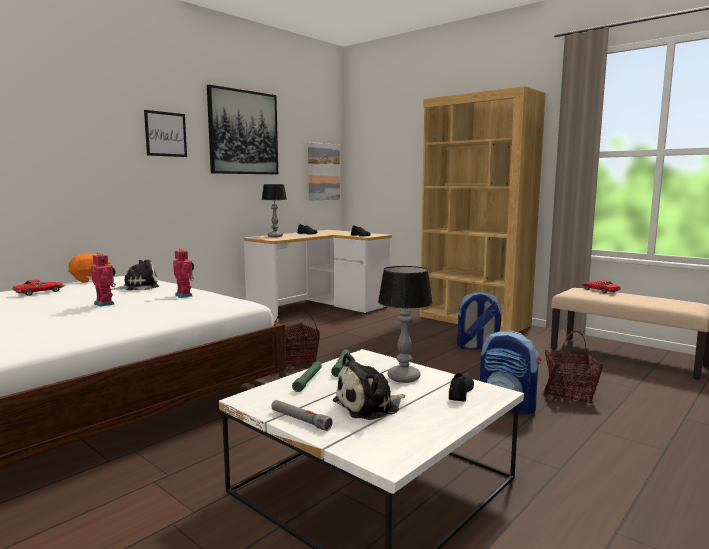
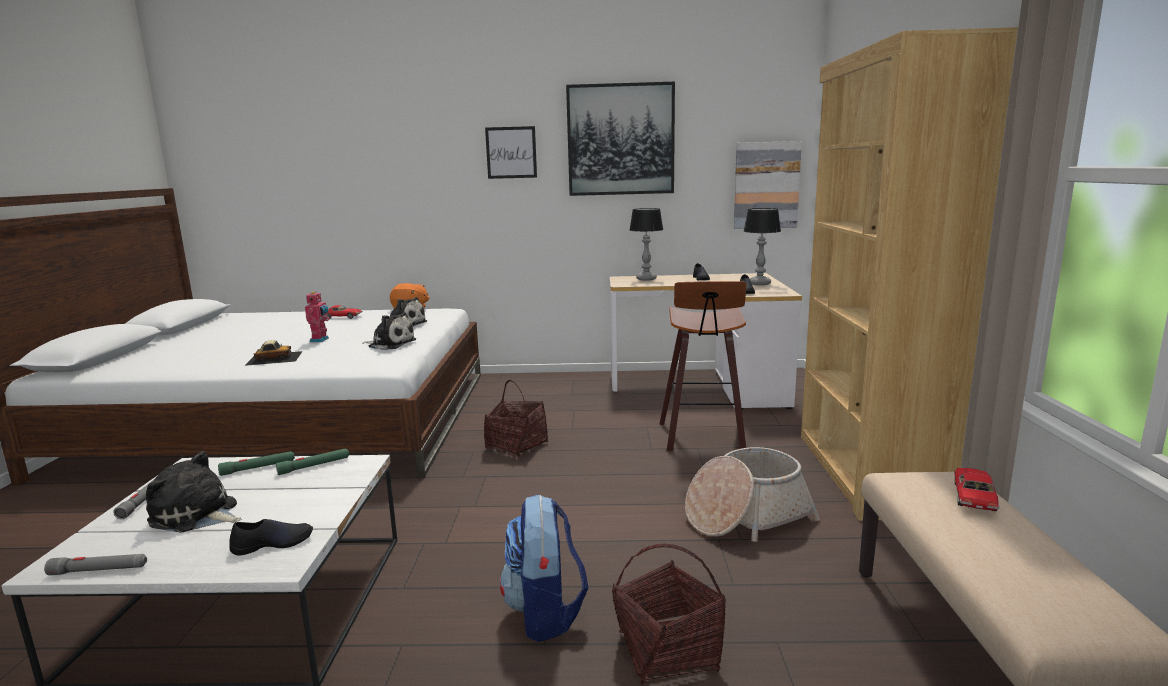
camera: 50 degrees right, 5 degrees up
toy robot [173,248,194,298] -> plush toy [363,312,416,350]
table lamp [378,266,433,383] -> table lamp moved to [743,208,781,285]
backpack [457,292,501,350] -> basket [685,447,820,542]
none -> grey flashlight [44,554,147,575]
none -> toy car [245,340,303,366]
none -> stool [659,281,746,451]

